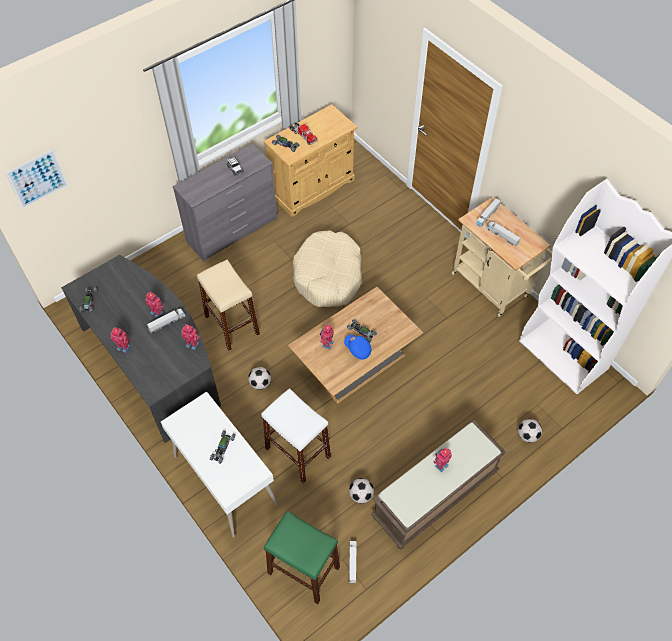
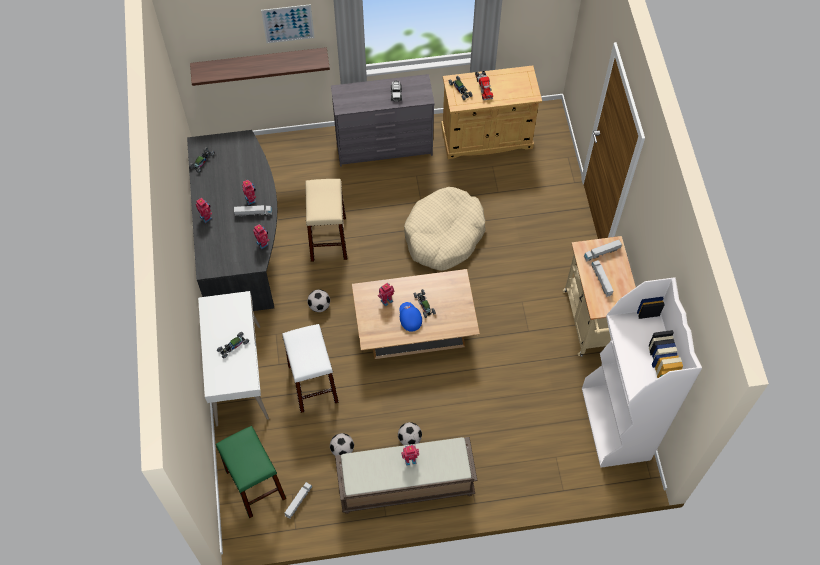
camera: 30 degrees right, 5 degrees up
picture [6,149,68,208] -> picture moved to [261,4,314,43]
football [518,419,542,443] -> football moved to [398,422,422,445]
none -> shelf [190,47,330,86]

